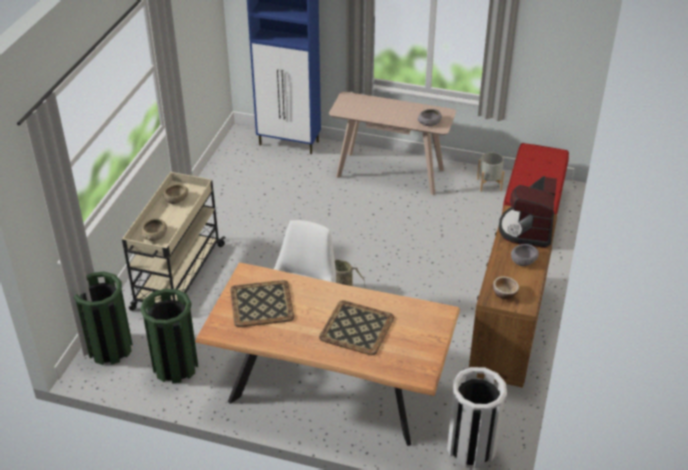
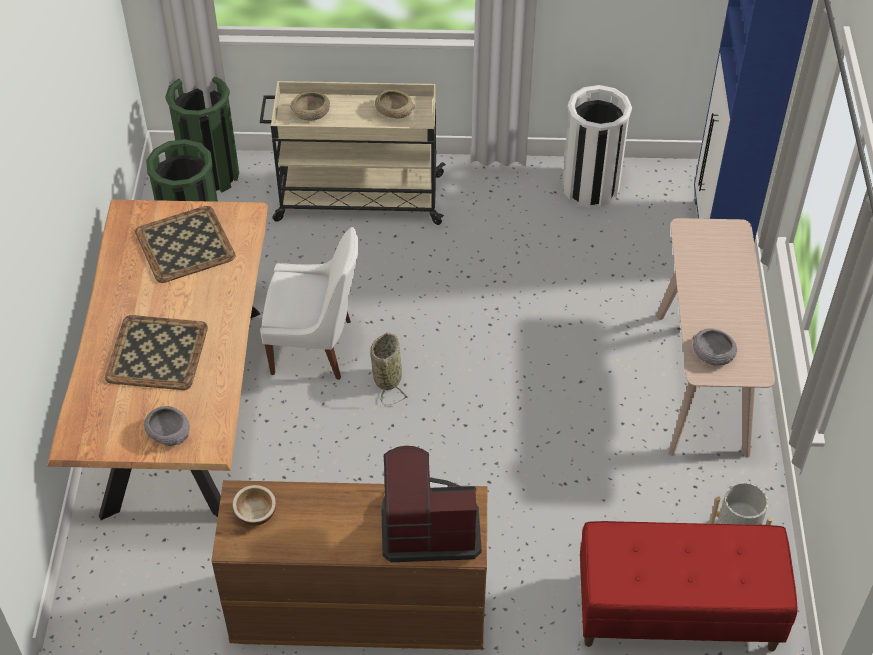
camera: 75 degrees right, 10 degrees up
white trash can [447,367,507,468] -> white trash can moved to [562,85,632,208]
grey bowl [511,244,539,266] -> grey bowl moved to [144,406,190,446]

